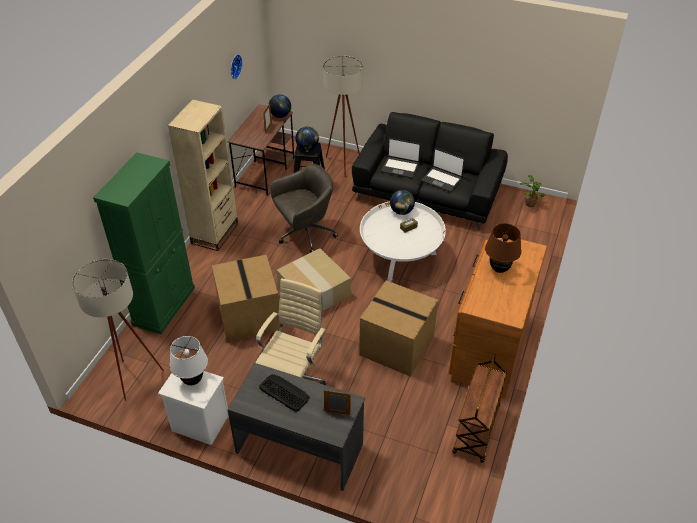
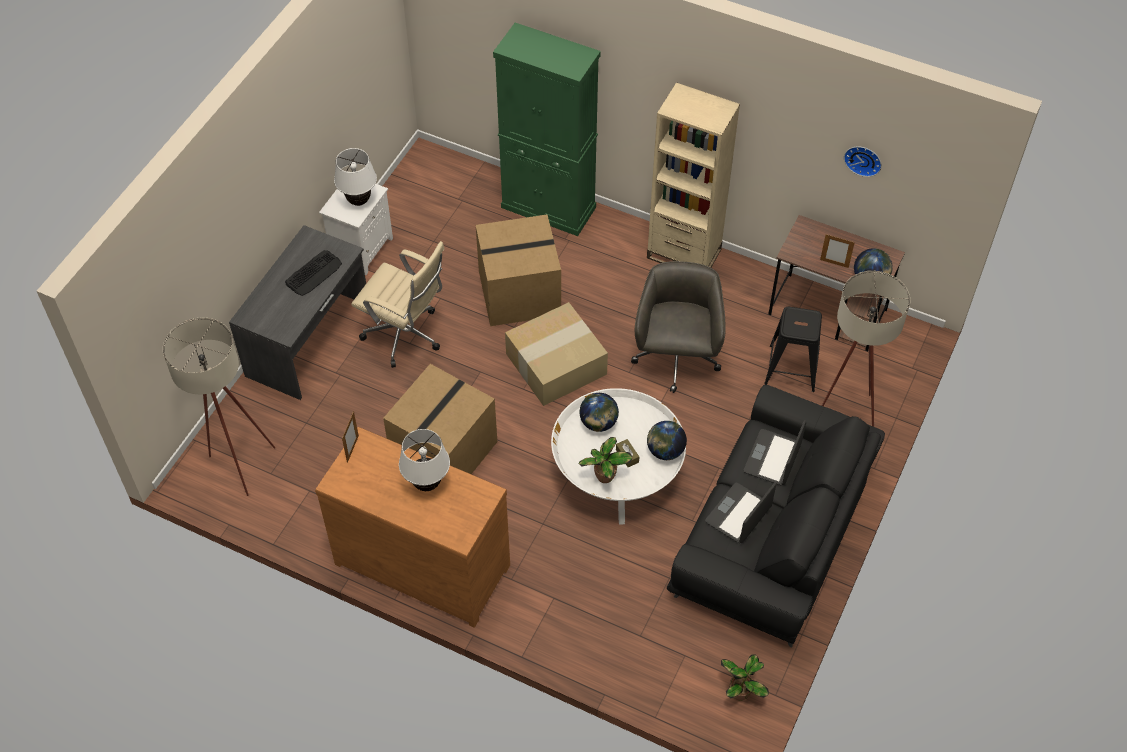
camera: 95 degrees right, 10 degrees up
beige floor lamp [72,259,164,401] -> beige floor lamp moved to [163,317,276,496]
grey office chair [270,164,338,253] -> grey office chair turned 150 degrees counterclockwise [631,261,726,393]
globe [295,127,319,150] -> globe moved to [580,393,619,432]
picture frame [324,390,350,415] -> picture frame moved to [342,411,359,463]
brown cart [453,354,507,463] -> none
brown table lamp [485,223,521,273] -> white table lamp [399,429,450,491]
none -> potted plant [579,437,633,483]

